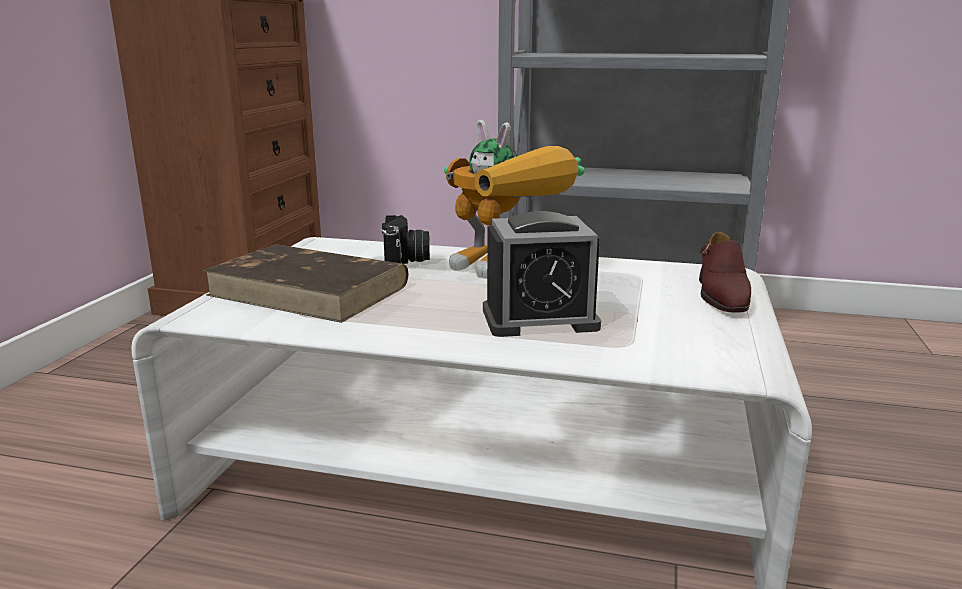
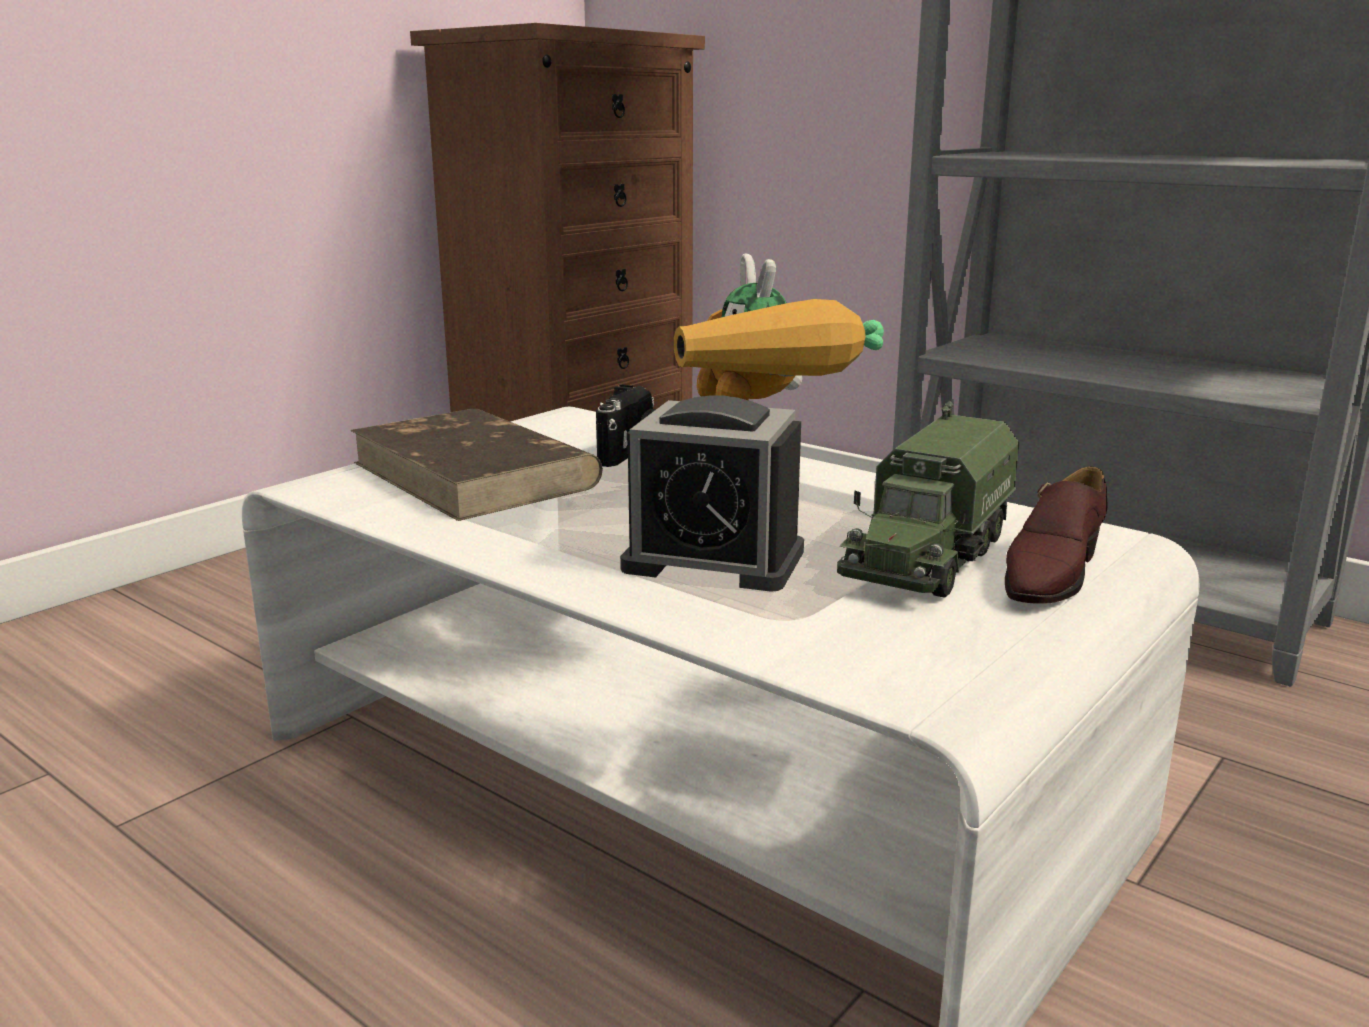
camera: 25 degrees right, 0 degrees up
none -> toy truck [837,401,1019,598]

